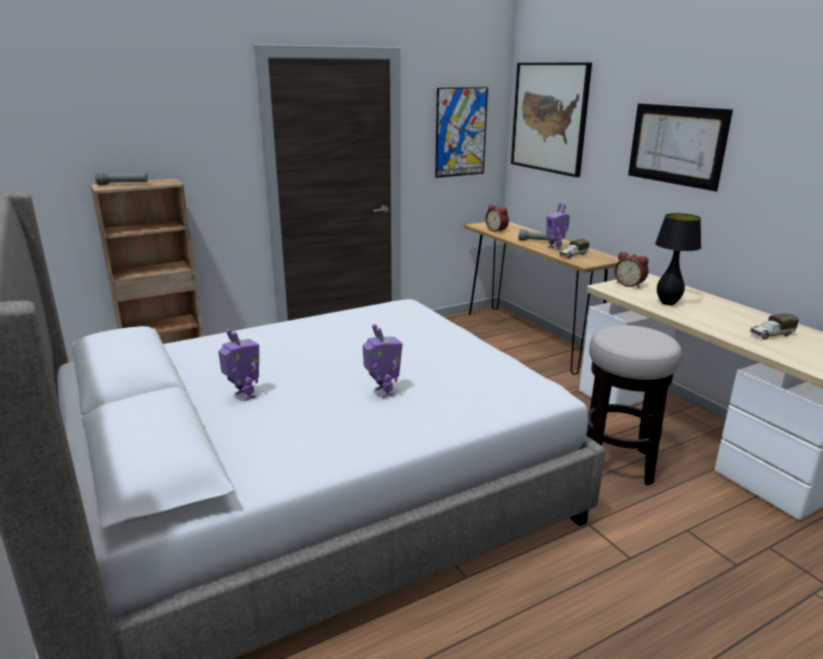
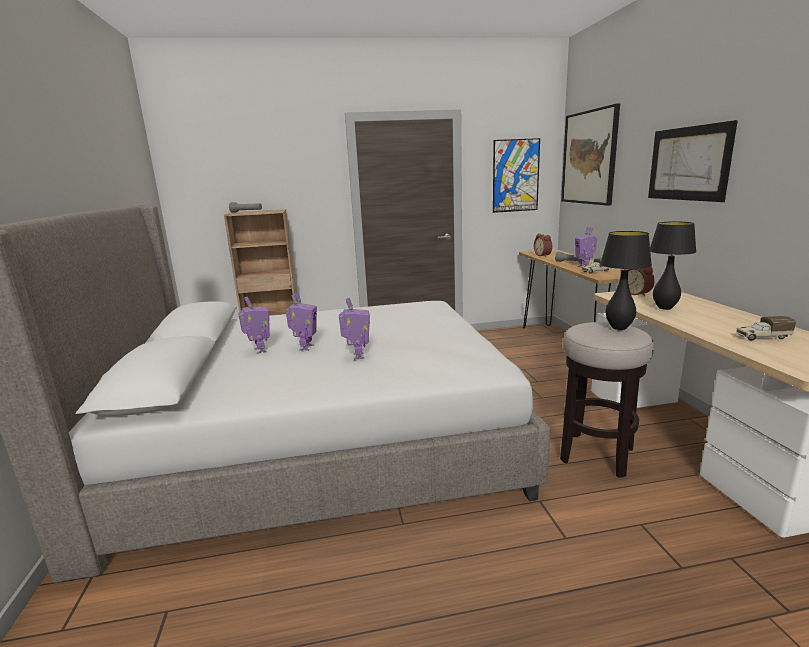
camera: 20 degrees right, 5 degrees down
none -> toy robot [285,293,317,351]
none -> black table lamp [600,231,652,330]

